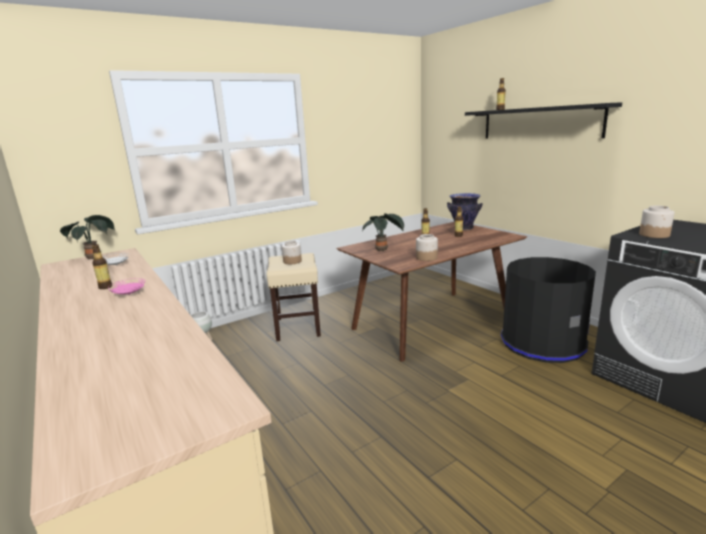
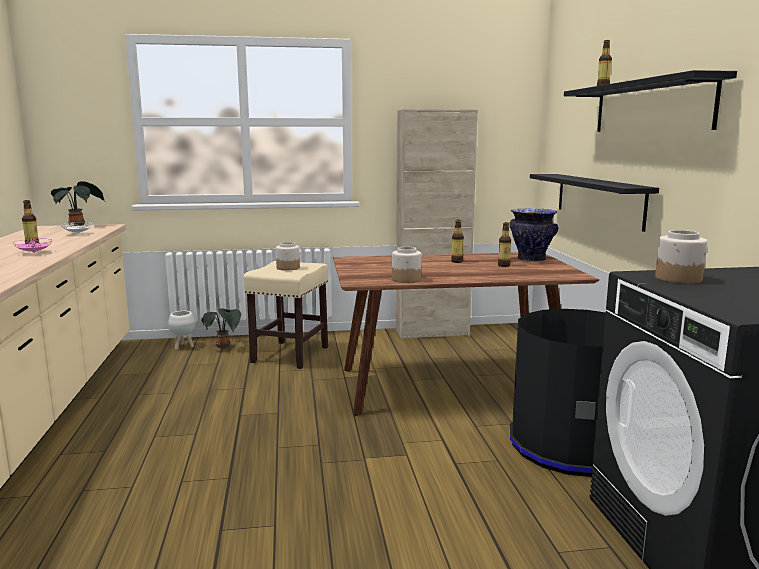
camera: 25 degrees right, 5 degrees down
potted plant [362,213,404,251] -> potted plant moved to [201,308,241,348]
none -> beige cabinet [396,109,478,339]
none -> black shelf [530,174,659,232]

